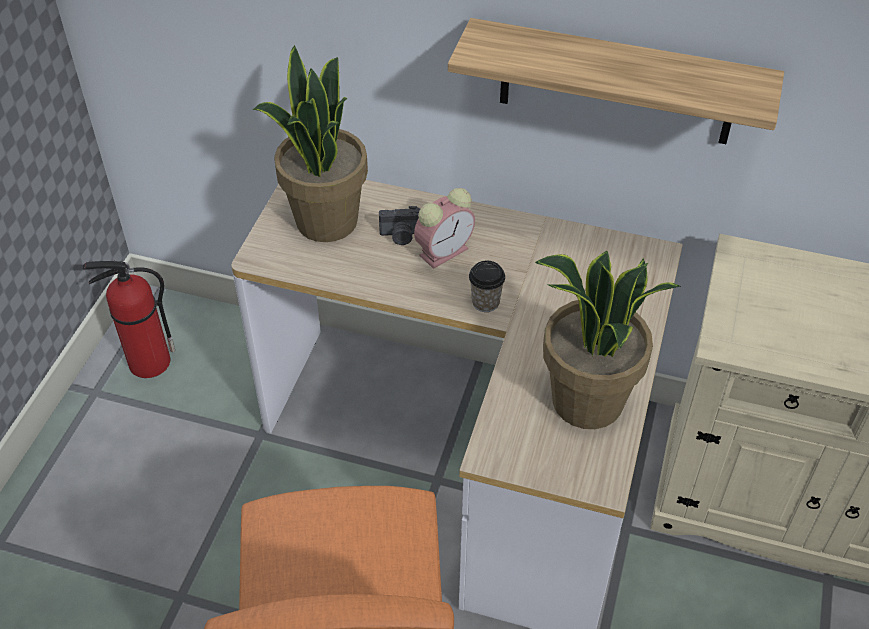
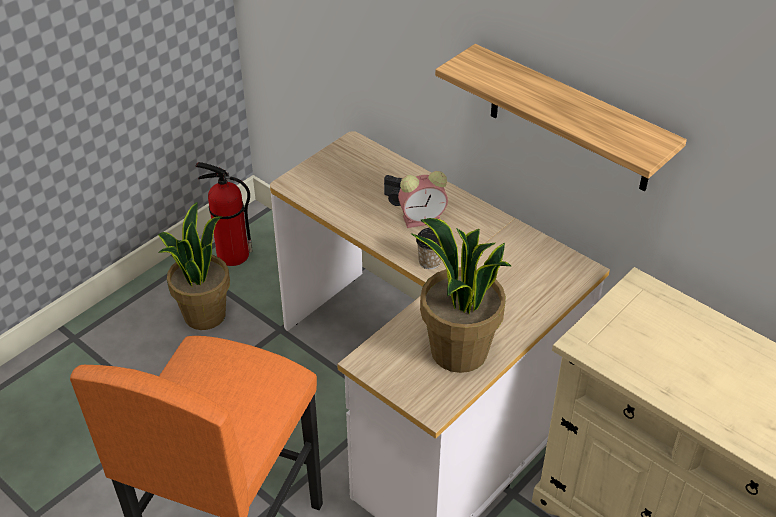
camera: 25 degrees right, 5 degrees down
potted plant [253,45,368,242] -> potted plant moved to [158,202,230,330]

